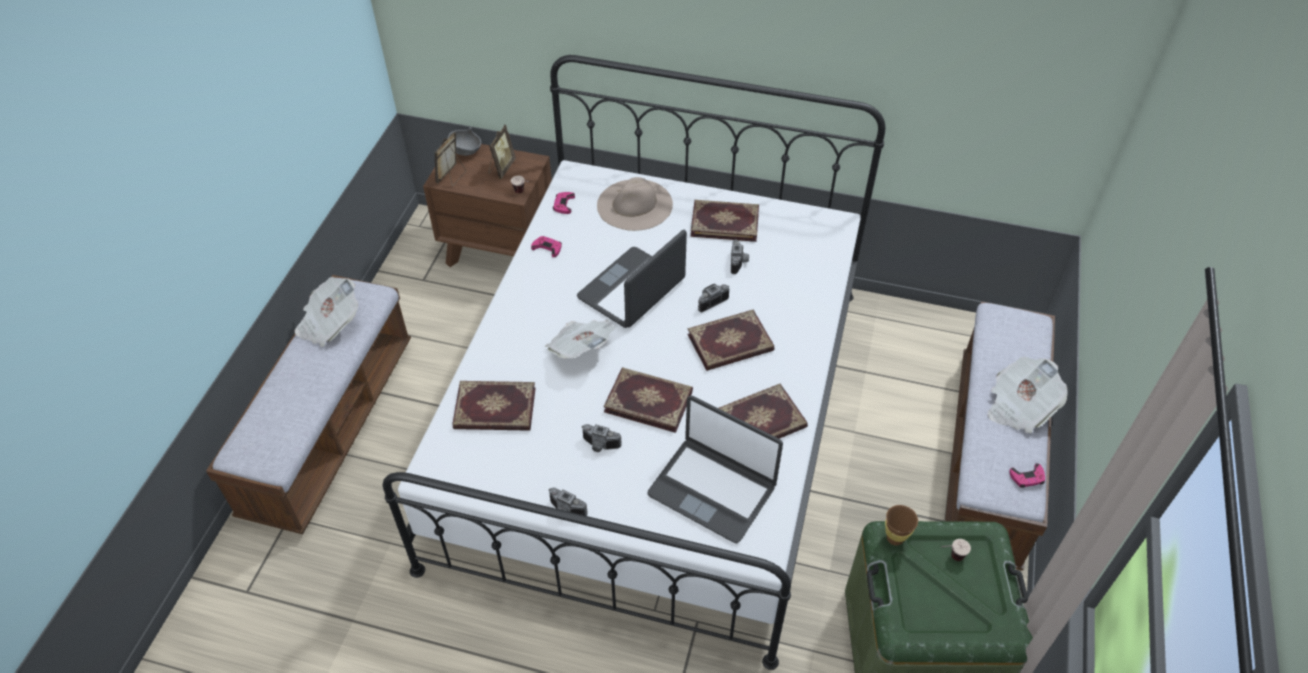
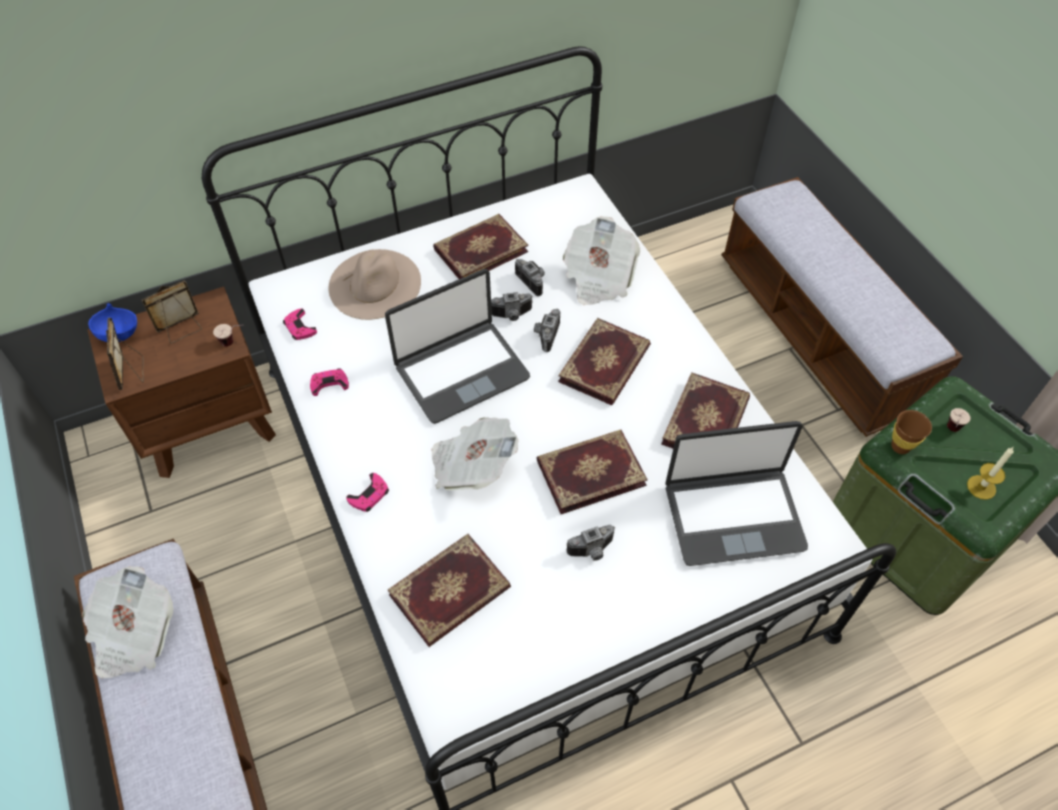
camera: 40 degrees left, 5 degrees up
grey bowl [448,127,481,156] -> blue bowl [88,303,137,342]
picture frame [488,125,516,179] -> picture frame turned 105 degrees counterclockwise [142,280,202,343]
camera [549,488,588,516] -> camera moved to [491,292,533,321]
laptop [577,229,687,328] -> laptop turned 120 degrees counterclockwise [385,269,530,424]
newspaper [988,357,1068,433] -> newspaper moved to [563,216,640,305]
pink game controller [1009,463,1045,488] -> pink game controller moved to [346,473,389,512]
none -> candle [967,447,1014,500]

